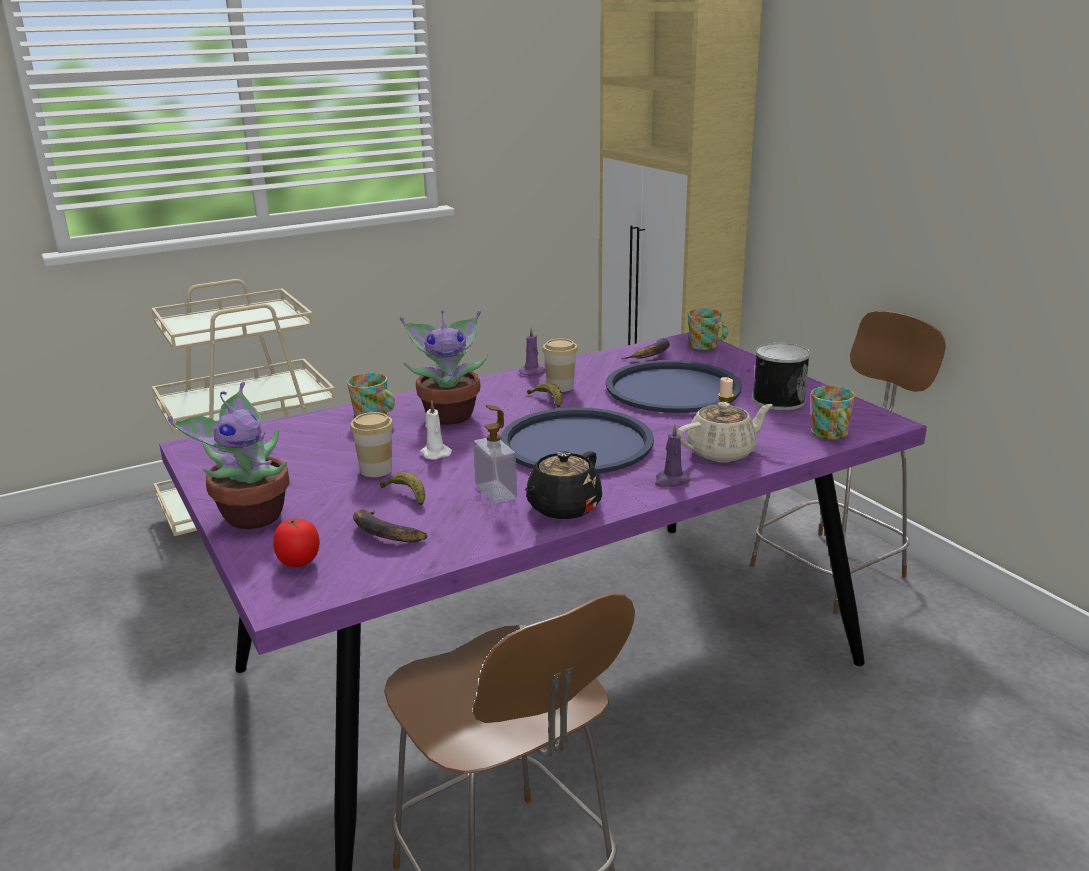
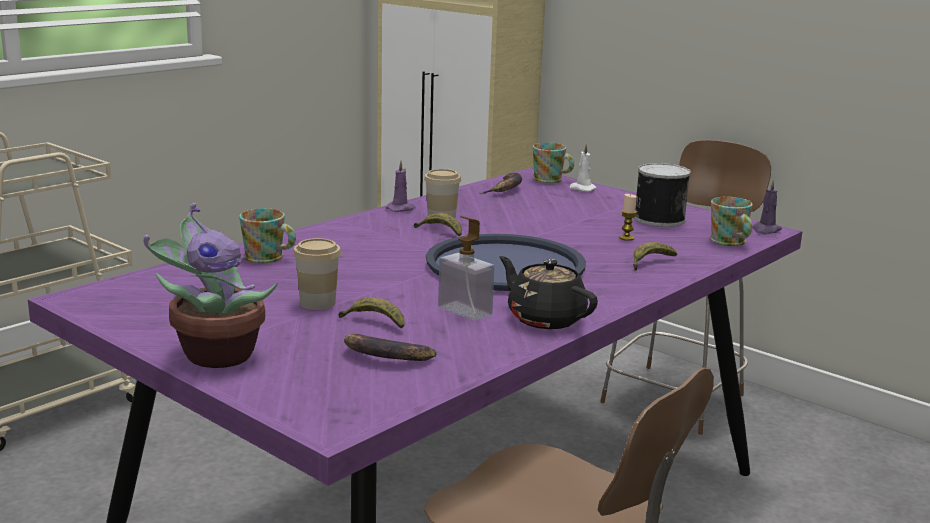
camera: 20 degrees left, 5 degrees down
tomato [273,518,319,567] -> none
potted plant [400,310,488,425] -> none
white candle [420,401,452,460] -> white candle moved to [569,144,596,192]
black teapot [525,451,602,519] -> black teapot turned 120 degrees clockwise [499,256,598,329]
blue tray [606,360,742,413] -> none
purple candle [655,424,690,488] -> purple candle moved to [753,180,782,234]
beige teapot [677,402,773,463] -> banana [633,242,677,271]

